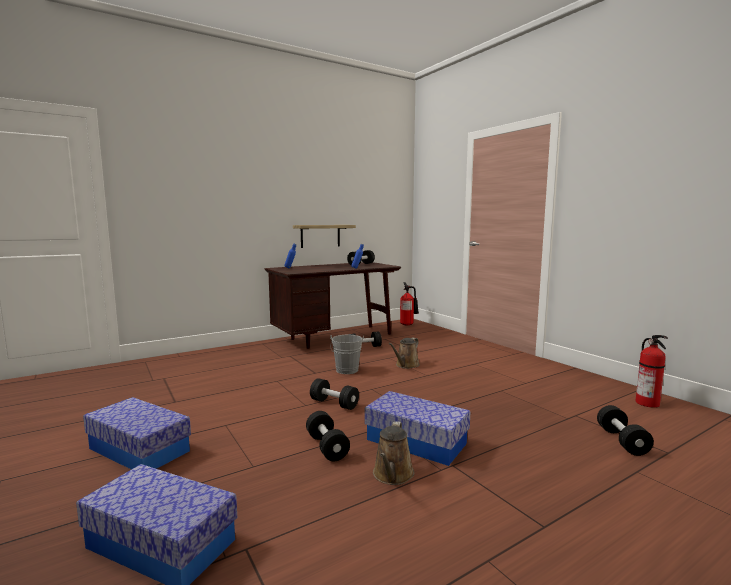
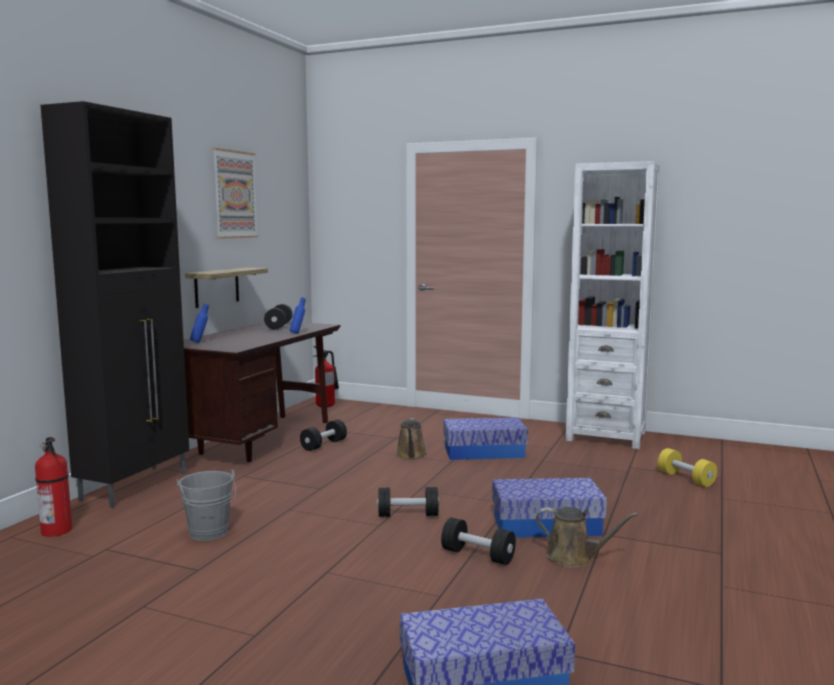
camera: 35 degrees left, 0 degrees up
storage box [83,397,191,469] -> storage box moved to [443,417,528,460]
grey bucket [330,335,364,374] -> grey bucket moved to [177,469,236,541]
brown watering can [373,421,414,485] -> brown watering can turned 45 degrees counterclockwise [536,507,638,568]
black dumbbell [597,405,654,456] -> yellow dumbbell [658,448,717,487]
fire extinguisher [635,335,668,408] -> fire extinguisher moved to [35,437,72,537]
none -> black cabinet [40,101,189,508]
none -> picture [213,148,258,239]
none -> white bookcase [566,161,660,449]

